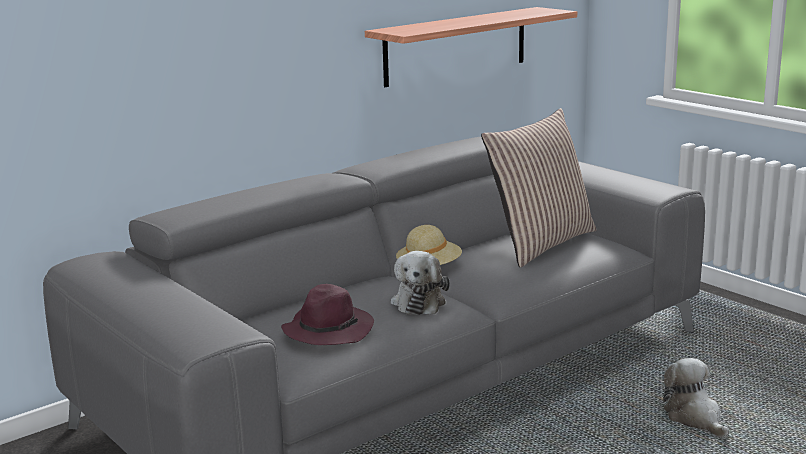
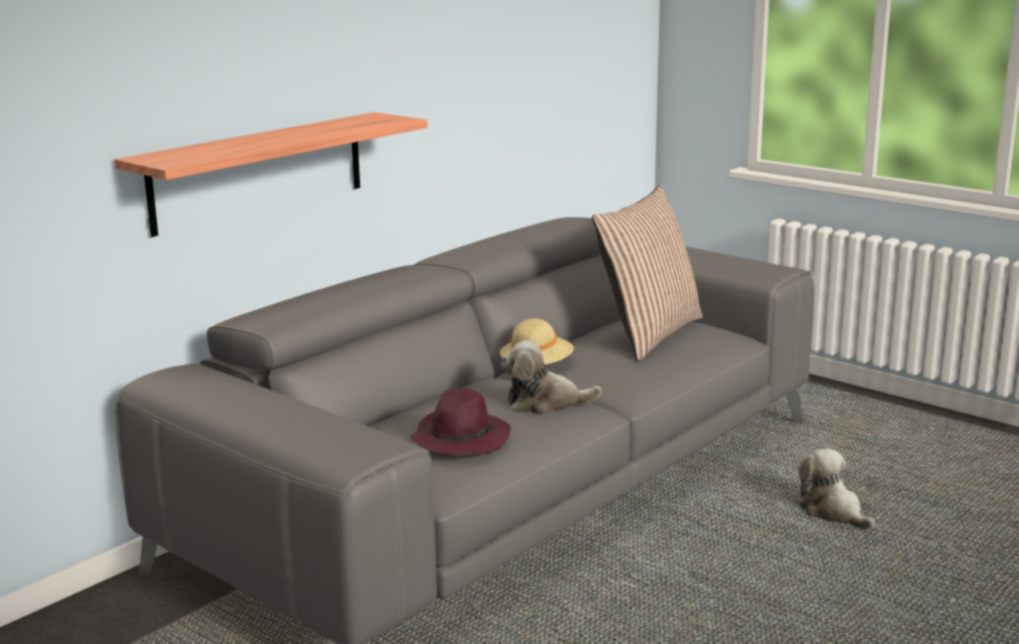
camera: 10 degrees left, 0 degrees up
shelf [365,7,577,87] -> shelf moved to [114,112,428,237]
plush toy [391,251,450,315] -> plush toy turned 90 degrees clockwise [501,341,602,415]

